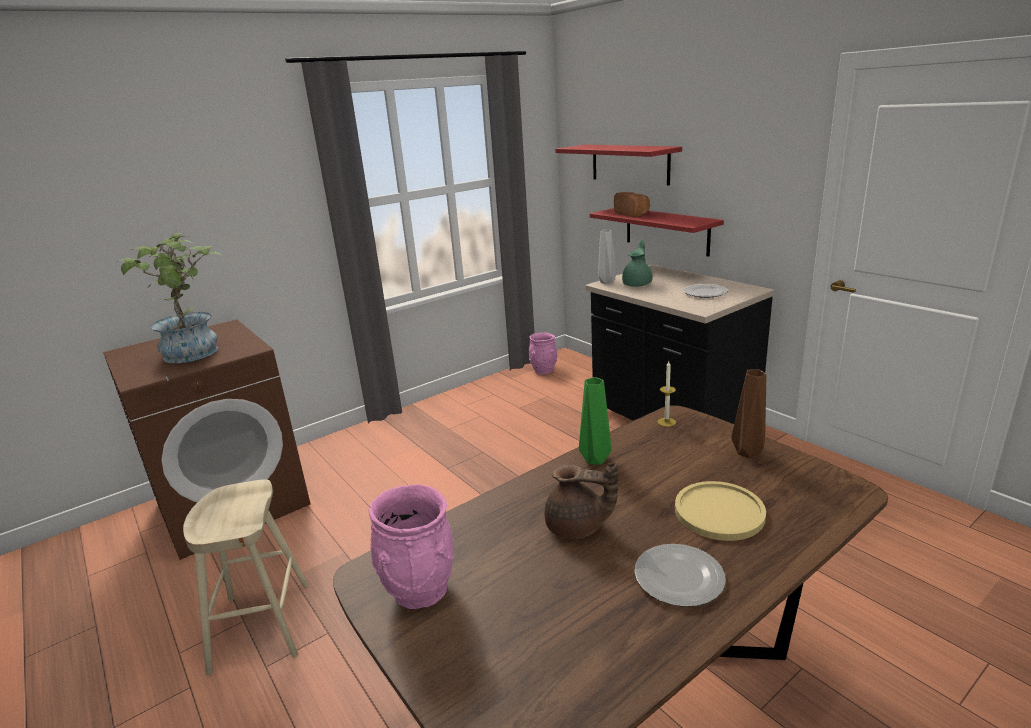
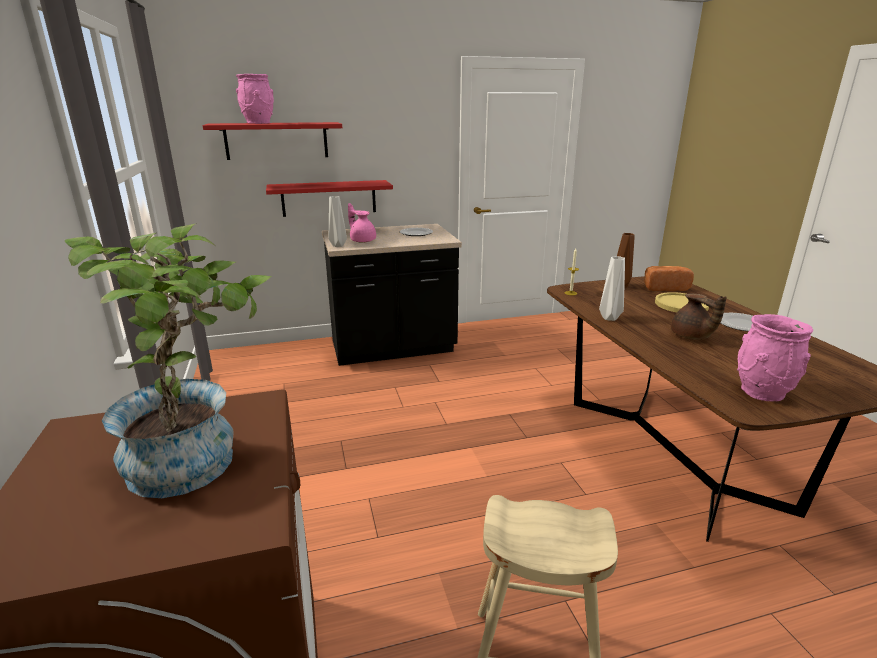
camera: 70 degrees left, 0 degrees up
pink vase [529,332,557,375] -> pink vase moved to [236,74,274,124]
brown teapot [544,462,618,538] -> brown teapot turned 120 degrees clockwise [671,294,727,340]
green vase [579,377,612,465] -> white vase [599,256,625,321]
bread [614,192,650,217] -> bread moved to [644,266,694,291]
green teapot [622,240,652,287] -> pink teapot [348,203,376,243]

